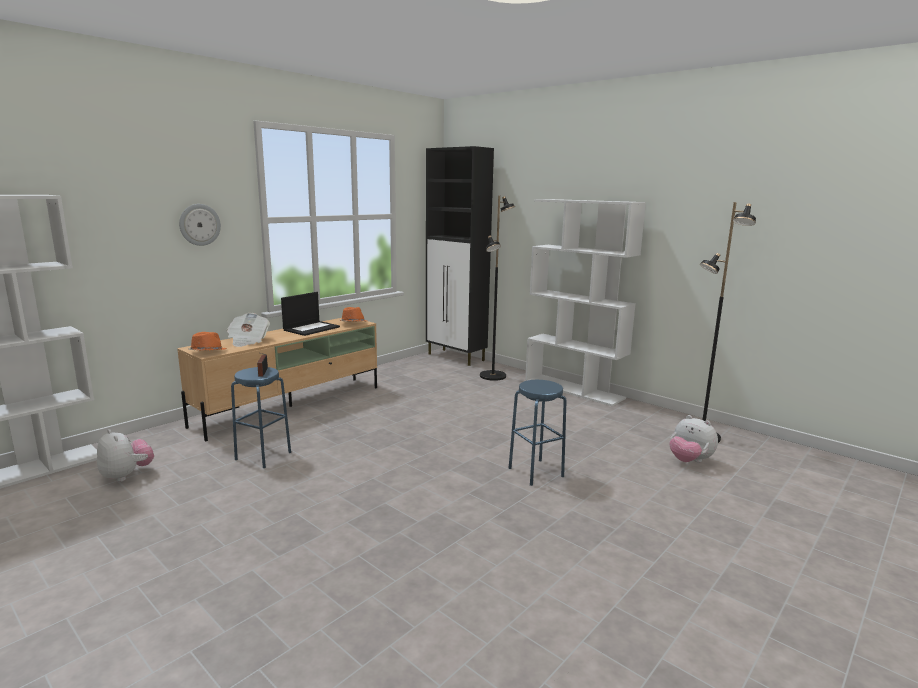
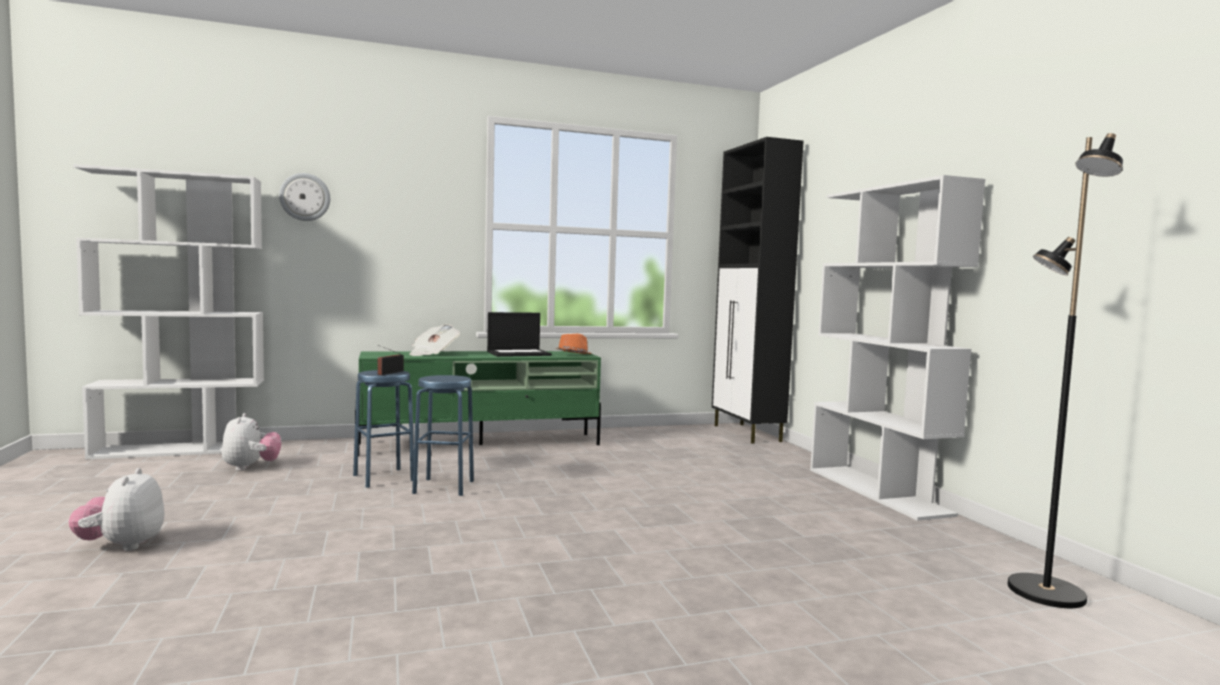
camera: 30 degrees right, 10 degrees down
beige tv stand [177,318,377,441] -> green tv stand [355,351,601,456]
wall clock [179,204,221,246] -> wall clock moved to [279,173,330,221]
orange hat [188,332,226,350] -> none
black floor lamp [480,196,515,381] -> none
blue stool [508,380,567,486] -> blue stool moved to [412,375,474,496]
plush toy [669,415,718,463] -> plush toy moved to [69,468,164,551]

